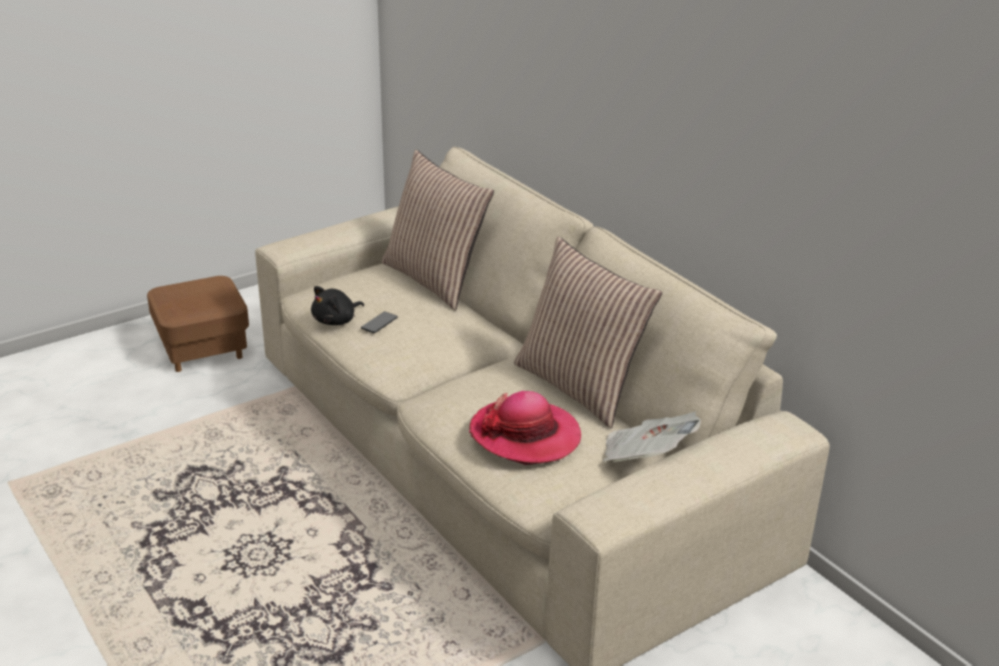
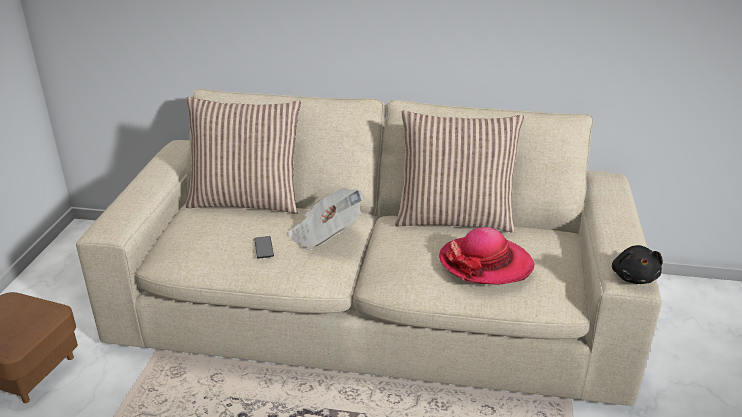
camera: 45 degrees left, 0 degrees up
black plush toy [311,286,364,325] -> black plush toy moved to [612,245,663,284]
newspaper [603,411,701,462] -> newspaper moved to [287,187,364,251]

